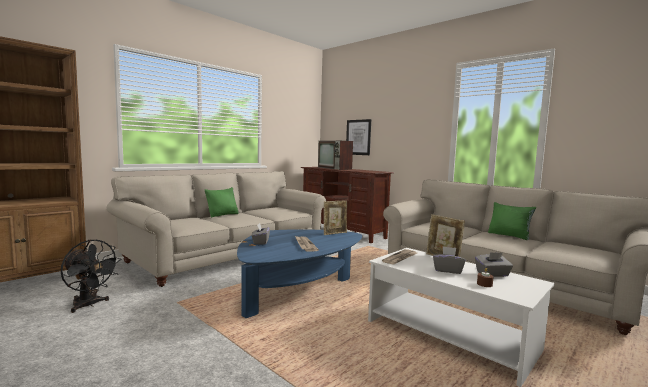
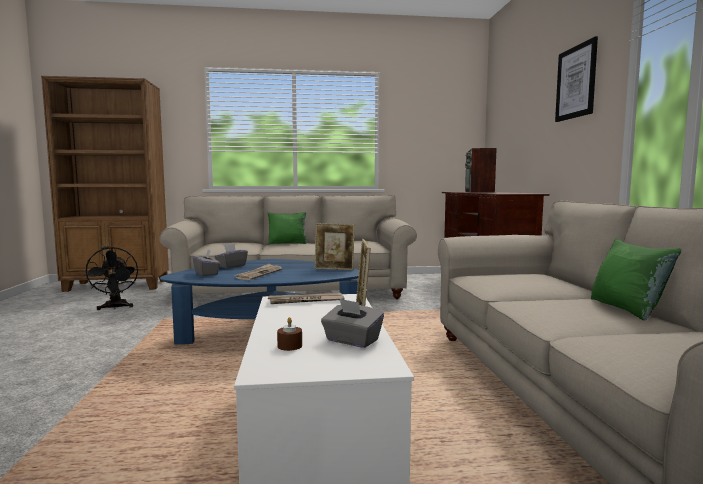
camera: 40 degrees right, 0 degrees up
picture [346,119,371,155] -> picture moved to [555,36,598,122]
grey tissue box [433,247,466,274] -> grey tissue box moved to [193,250,220,276]

